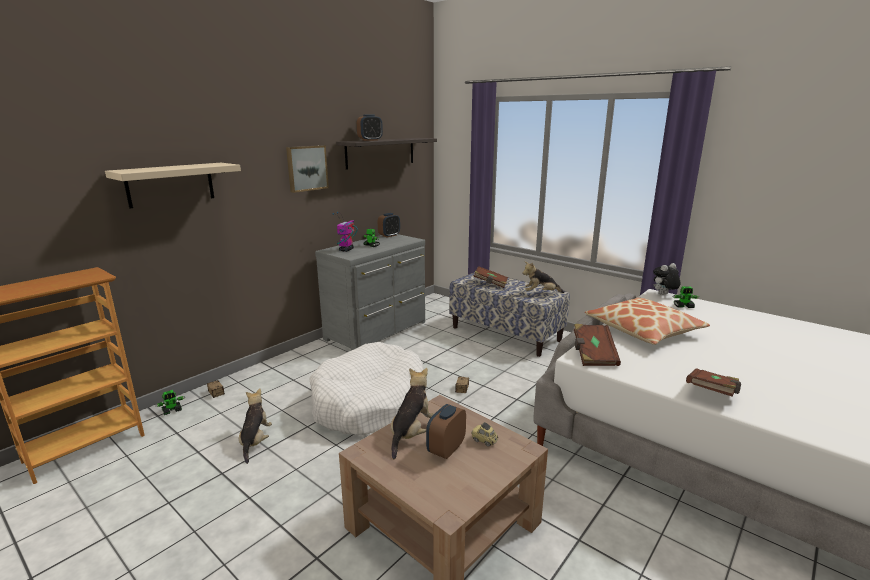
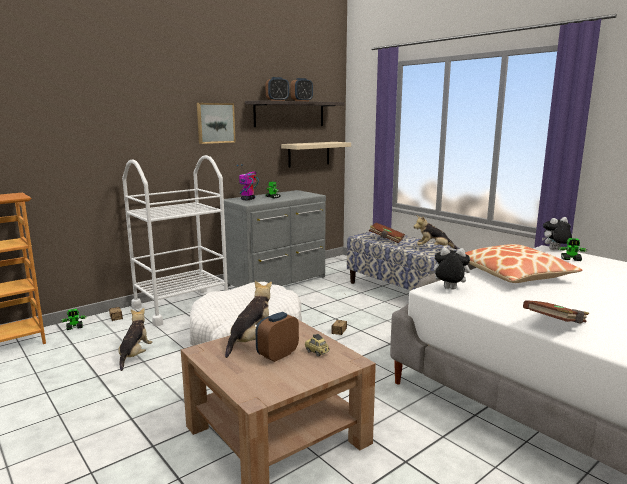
camera: 10 degrees right, 5 degrees down
beige shelf [105,163,241,209] -> beige shelf moved to [281,142,351,167]
alarm clock [378,213,400,238] -> alarm clock moved to [290,78,313,101]
brown book [574,324,621,366] -> plush toy [429,247,470,290]
none -> white cart [122,155,228,326]

